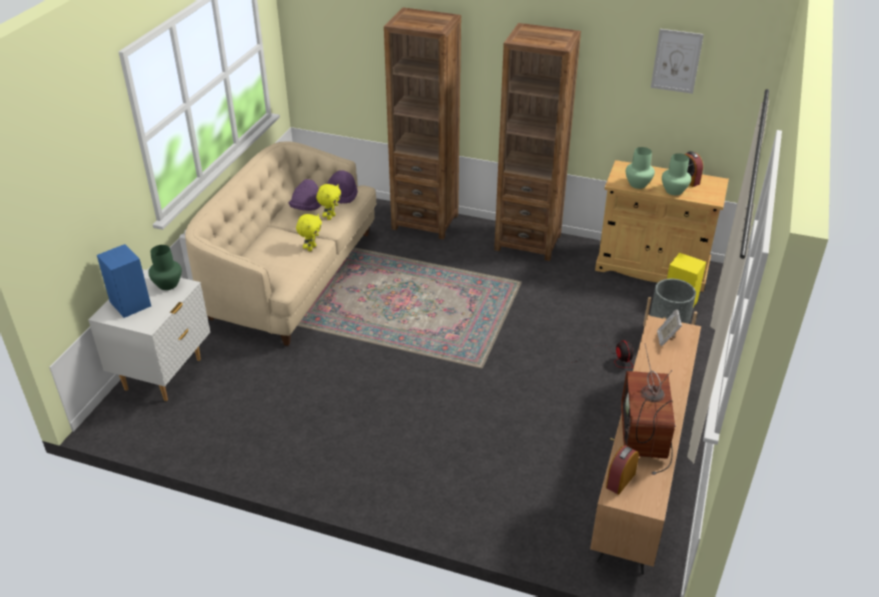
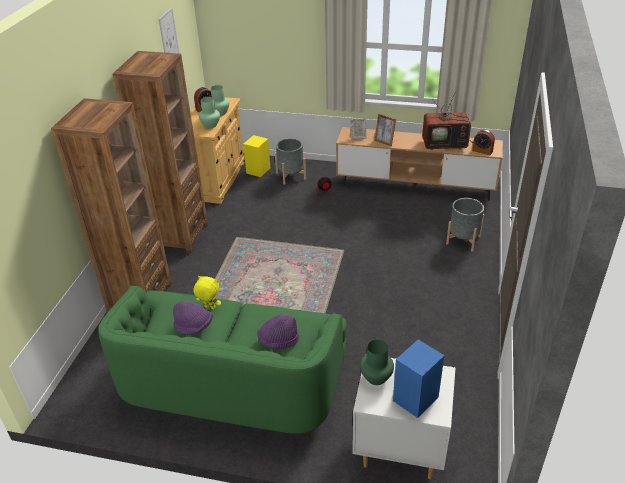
camera: 95 degrees left, 0 degrees up
beige sofa [185,141,377,346] -> green sofa [98,285,347,437]
yellow plush toy [296,214,322,251] -> none
purple hat [328,170,358,203] -> purple hat moved to [257,314,299,349]
none -> picture frame [374,114,396,146]
none -> grey planter [446,198,484,251]

